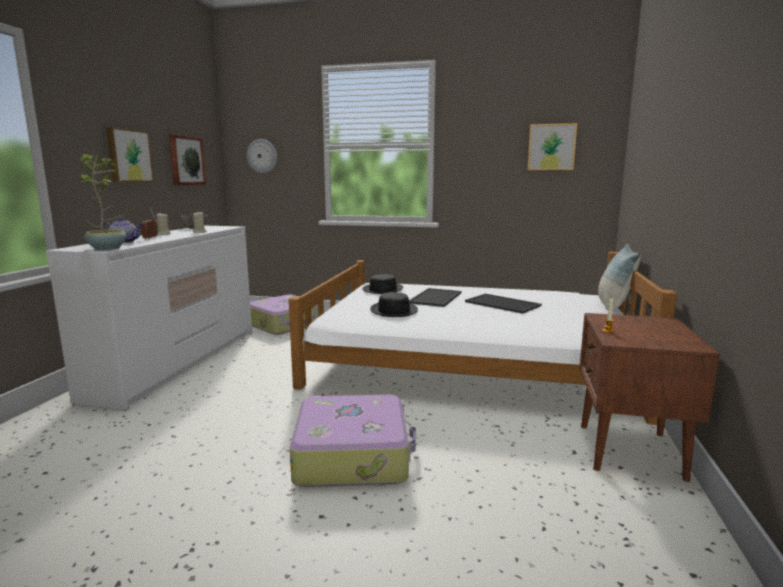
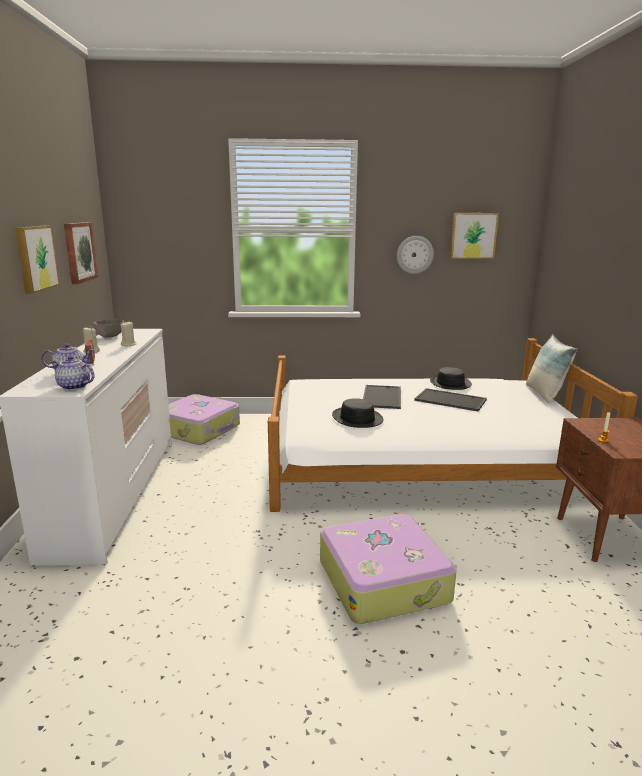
camera: 15 degrees left, 5 degrees up
potted plant [80,154,127,250] -> teapot [51,356,94,390]
wall clock [247,139,277,173] -> wall clock moved to [397,236,434,274]
black hat [362,274,403,294] -> black hat moved to [430,367,472,390]

